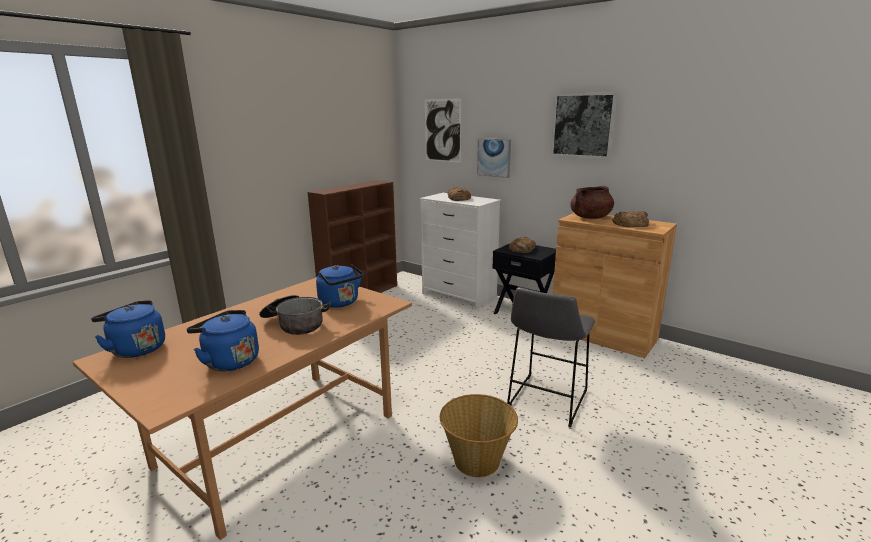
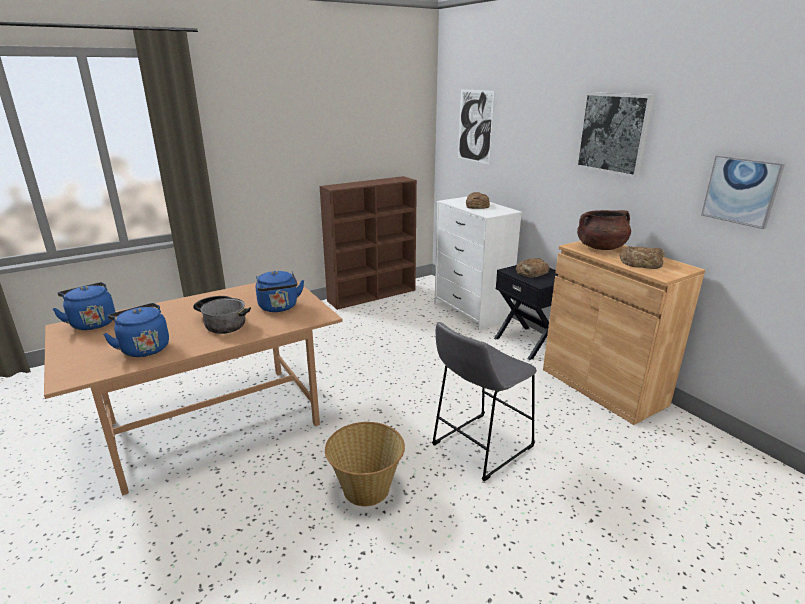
camera: 20 degrees right, 5 degrees up
picture [477,138,511,178] -> picture moved to [701,155,785,229]

